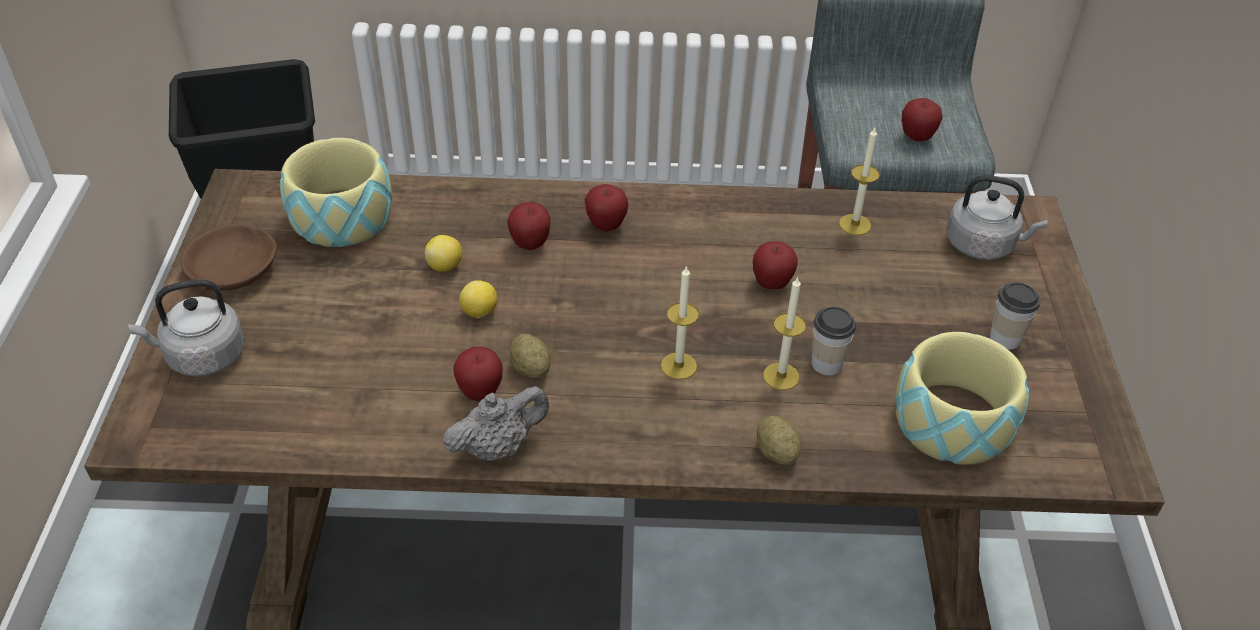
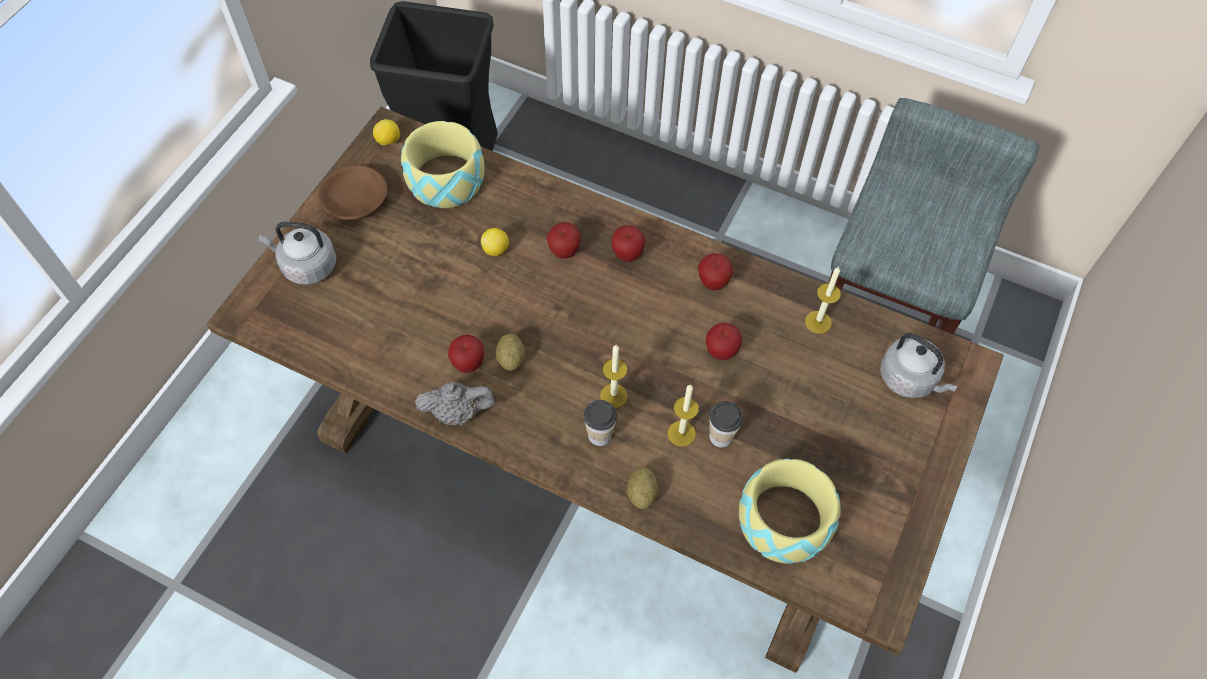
camera: 25 degrees right, 15 degrees up
lemon [459,280,498,318] -> lemon moved to [373,119,400,145]
apple [902,98,943,142] -> apple moved to [698,253,733,291]
cup [990,282,1040,350] -> cup moved to [584,400,617,446]

